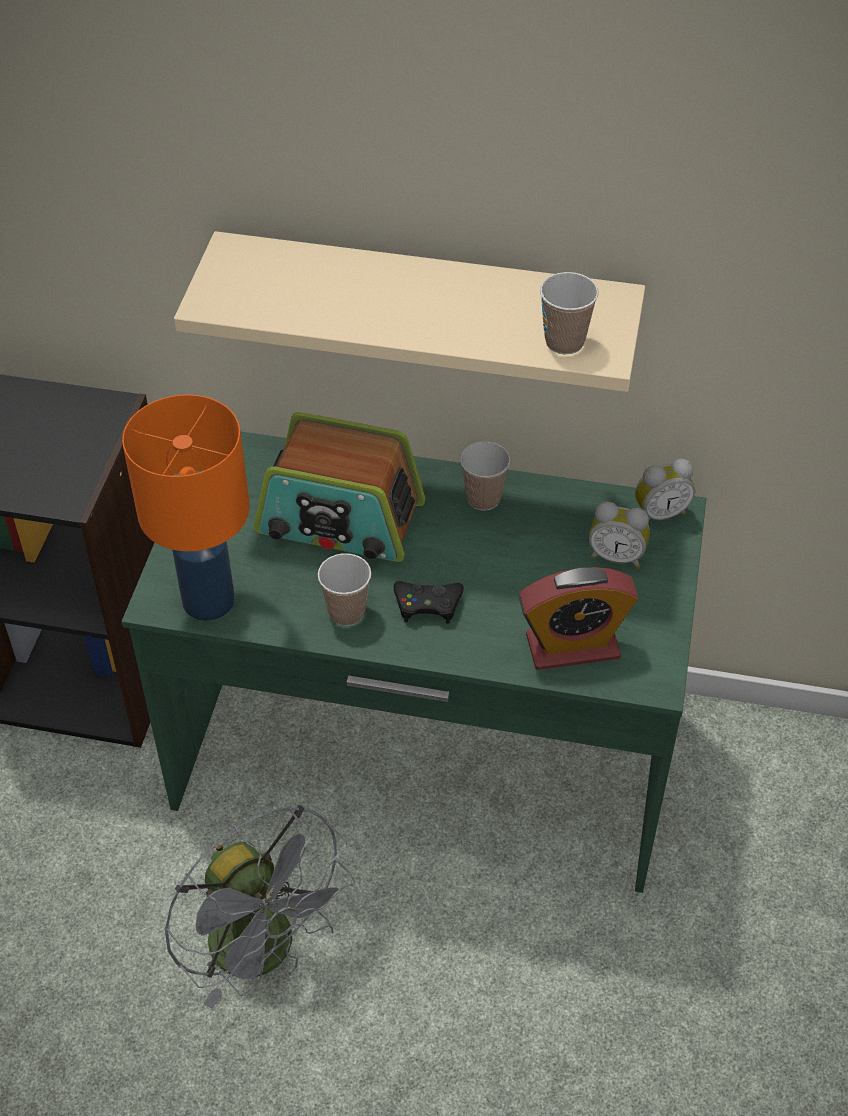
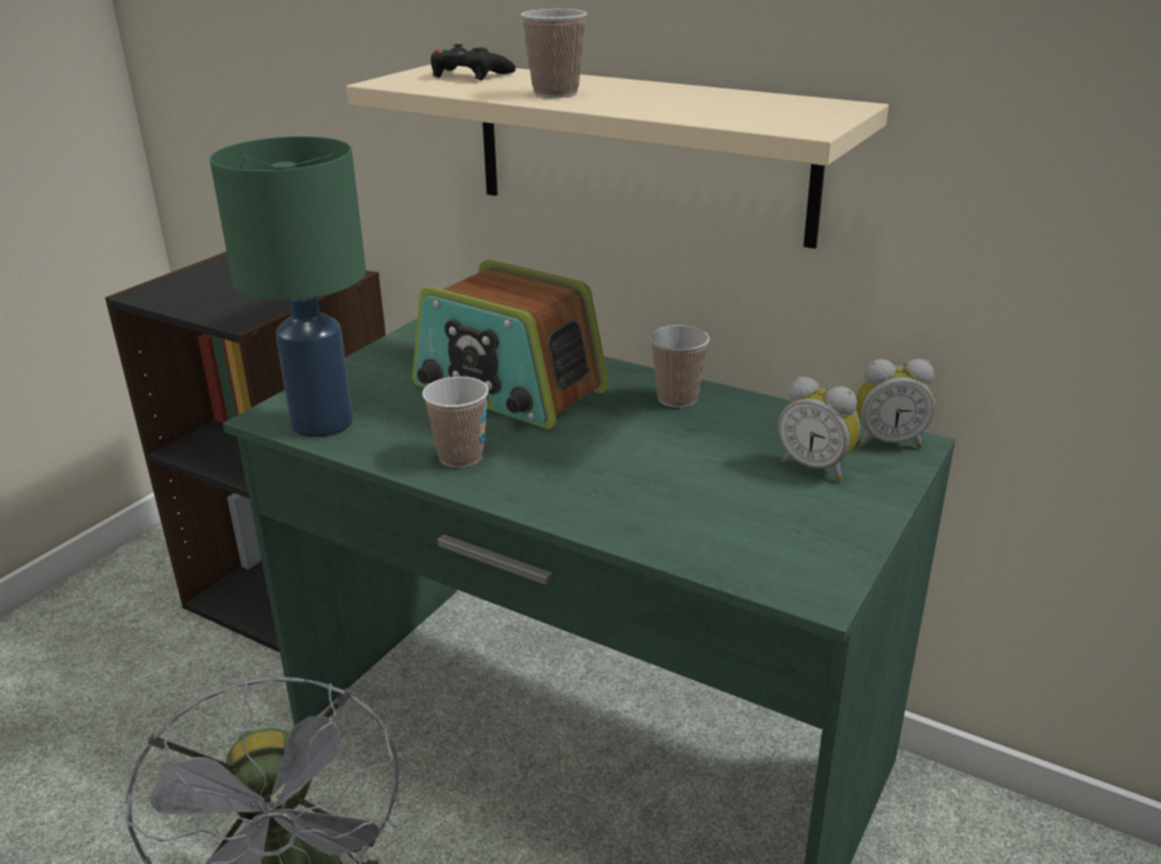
camera: 20 degrees right, 20 degrees down
orange table lamp [122,394,249,621] -> green table lamp [209,136,366,437]
black game controller [393,581,464,624] -> black game controller moved to [431,44,516,80]
alarm clock [519,567,638,670] -> none
cup [540,272,599,354] -> cup moved to [521,9,587,98]

